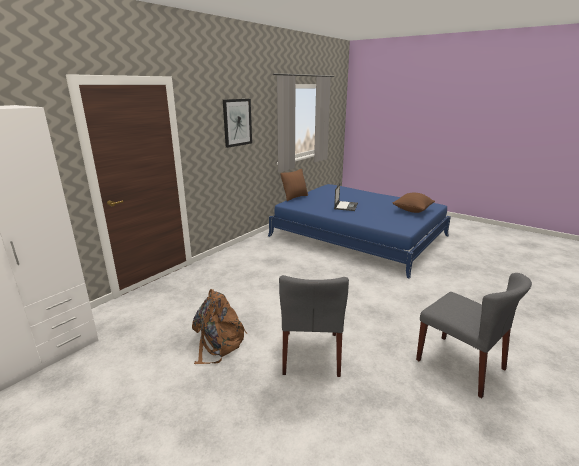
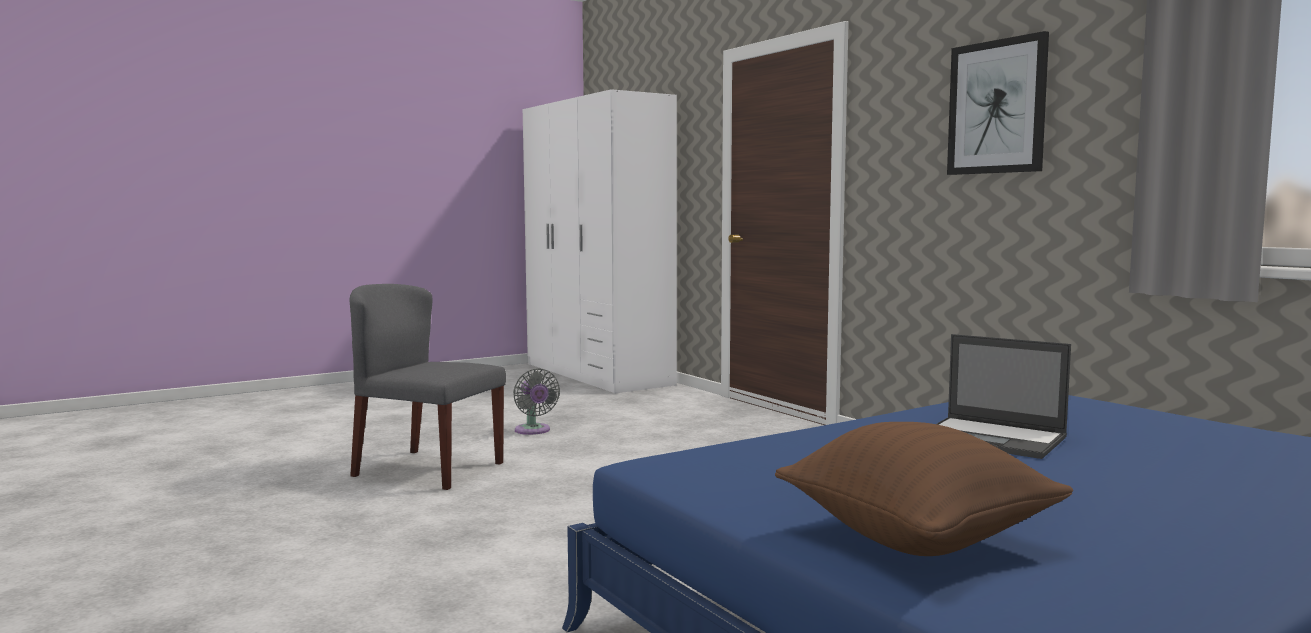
camera: 110 degrees right, 15 degrees down
brown backpack [192,289,247,364] -> grey fan [513,368,560,435]
brown pillow [280,169,308,201] -> none
grey chair [416,273,532,398] -> none

